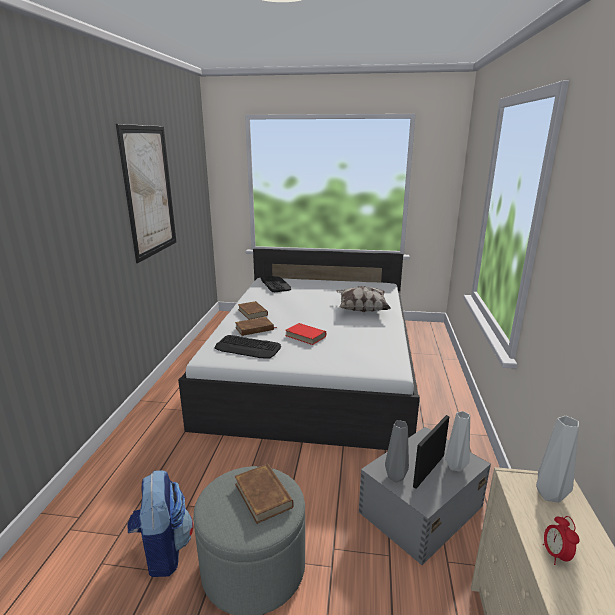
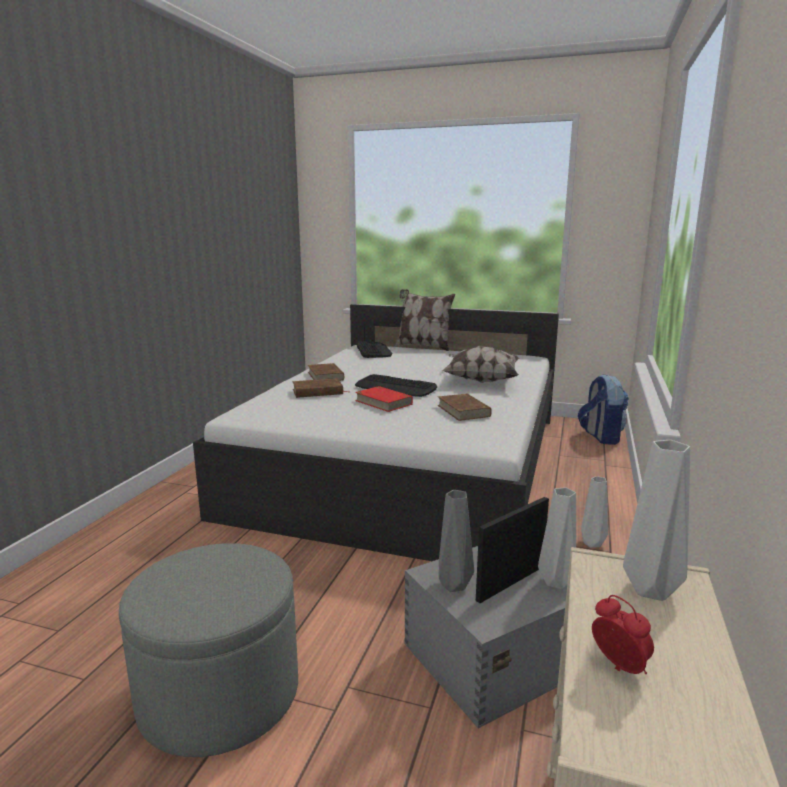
camera: 10 degrees right, 5 degrees down
picture [116,124,177,263] -> none
backpack [128,470,193,577] -> backpack moved to [578,374,629,445]
keyboard [214,335,281,359] -> keyboard moved to [355,374,437,397]
brown book [235,464,294,524] -> brown book moved to [438,394,492,421]
alarm clock [543,516,579,565] -> alarm clock turned 135 degrees clockwise [592,595,654,674]
none -> pillow [395,289,455,351]
none -> grey vase [581,476,608,548]

